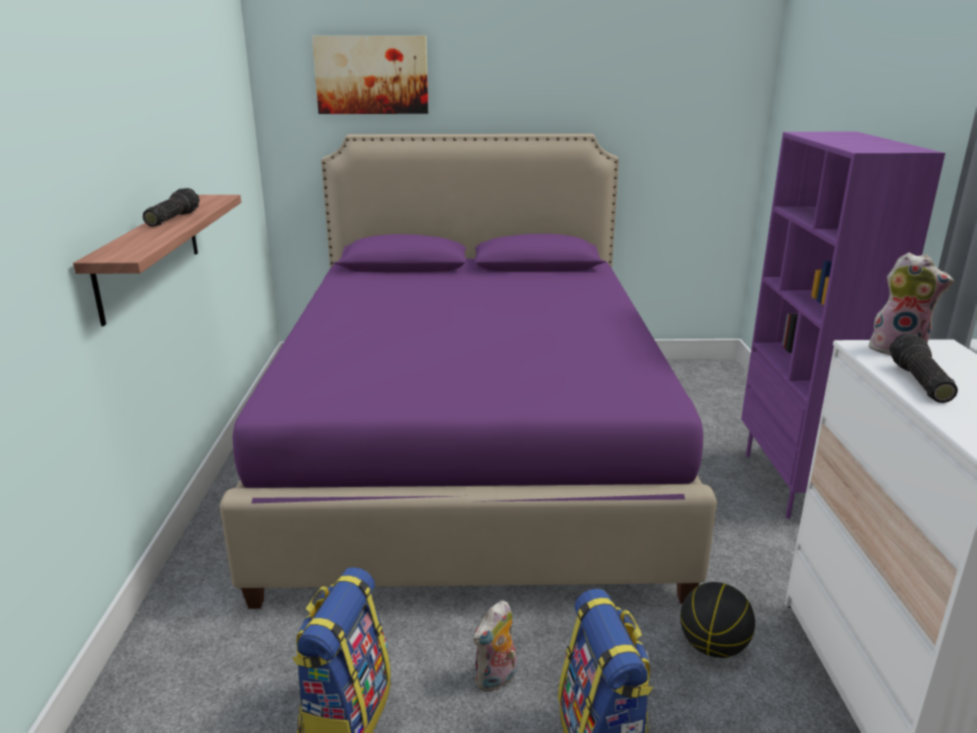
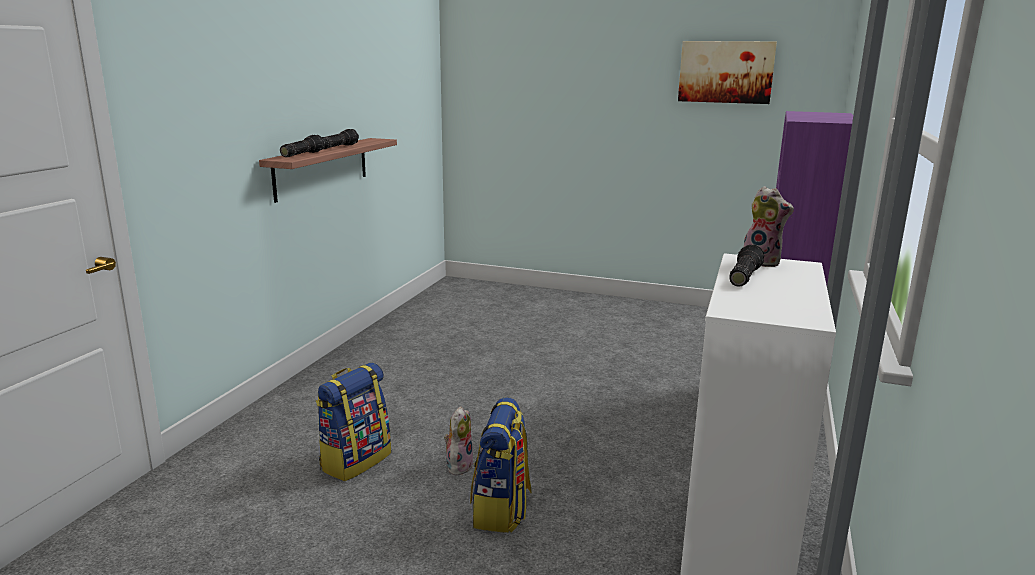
camera: 20 degrees right, 5 degrees down
purple bed [220,134,717,609] -> none
picture [312,36,428,114] -> picture moved to [678,41,777,104]
plush toy [473,600,517,693] -> plush toy turned 135 degrees clockwise [444,406,474,475]
basketball [680,582,755,658] -> none
none -> flashlight [280,135,324,157]

